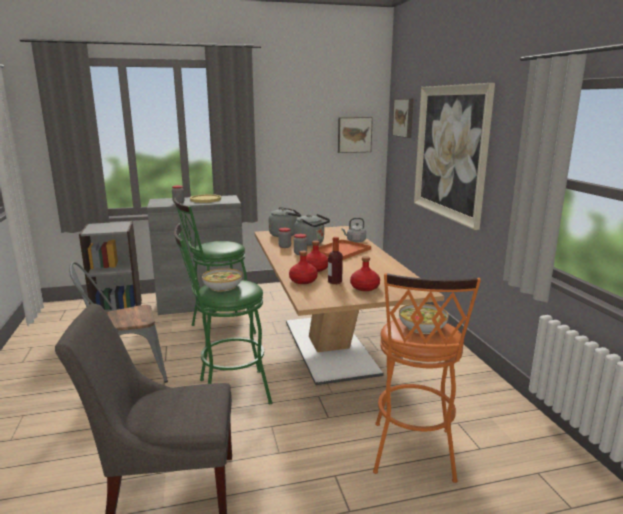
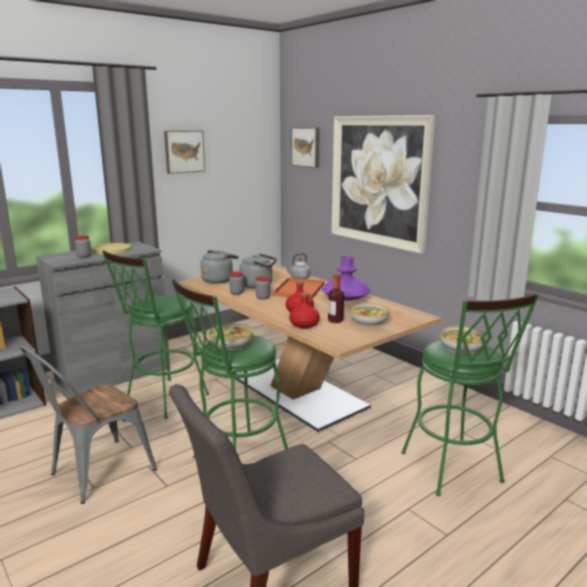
camera: 25 degrees left, 0 degrees up
picture [338,117,373,153] -> picture moved to [164,131,205,174]
red bottle [350,256,380,291] -> bowl [349,303,390,326]
orange stool [373,273,481,483] -> green stool [401,293,539,496]
none -> purple vase [322,256,371,300]

